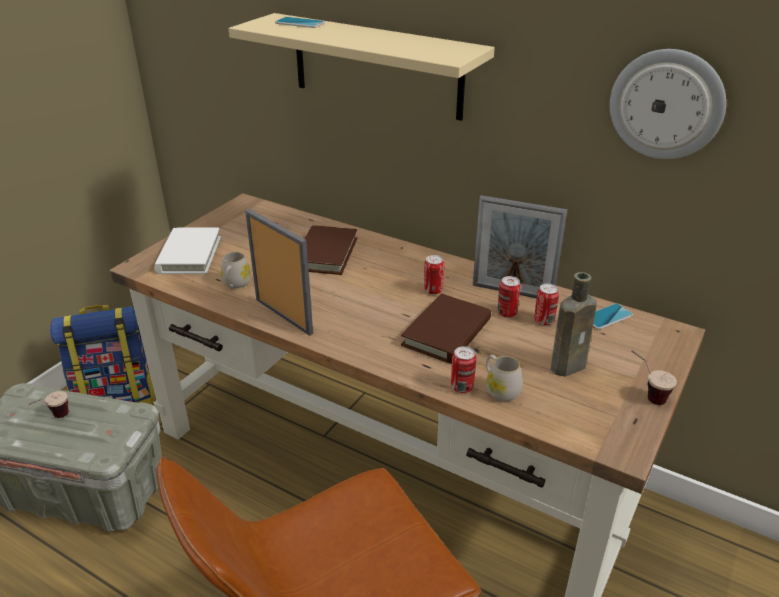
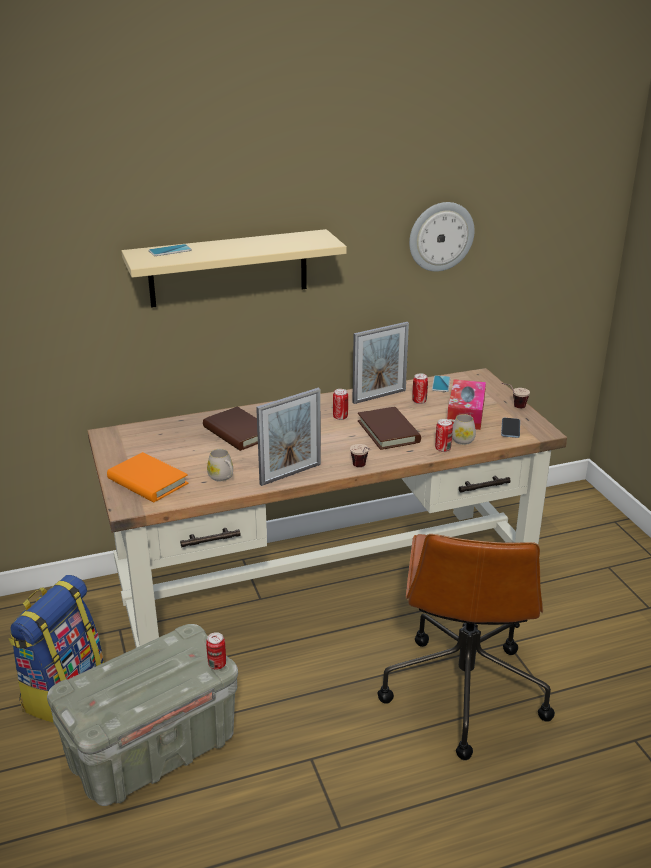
camera: 50 degrees left, 5 degrees down
cup [28,391,69,418] -> cup moved to [350,444,370,467]
white book [154,228,221,274] -> orange book [107,452,188,502]
picture frame [245,209,313,336] -> picture frame turned 150 degrees clockwise [256,388,321,486]
can [498,276,521,318] -> can moved to [206,632,226,669]
brown bottle [551,272,597,377] -> tissue box [447,379,486,430]
none -> phone [501,418,520,438]

